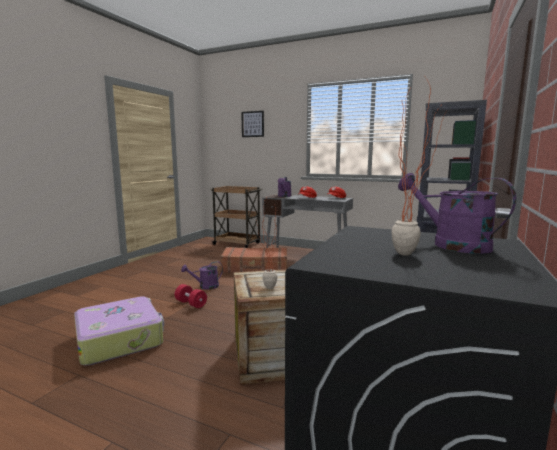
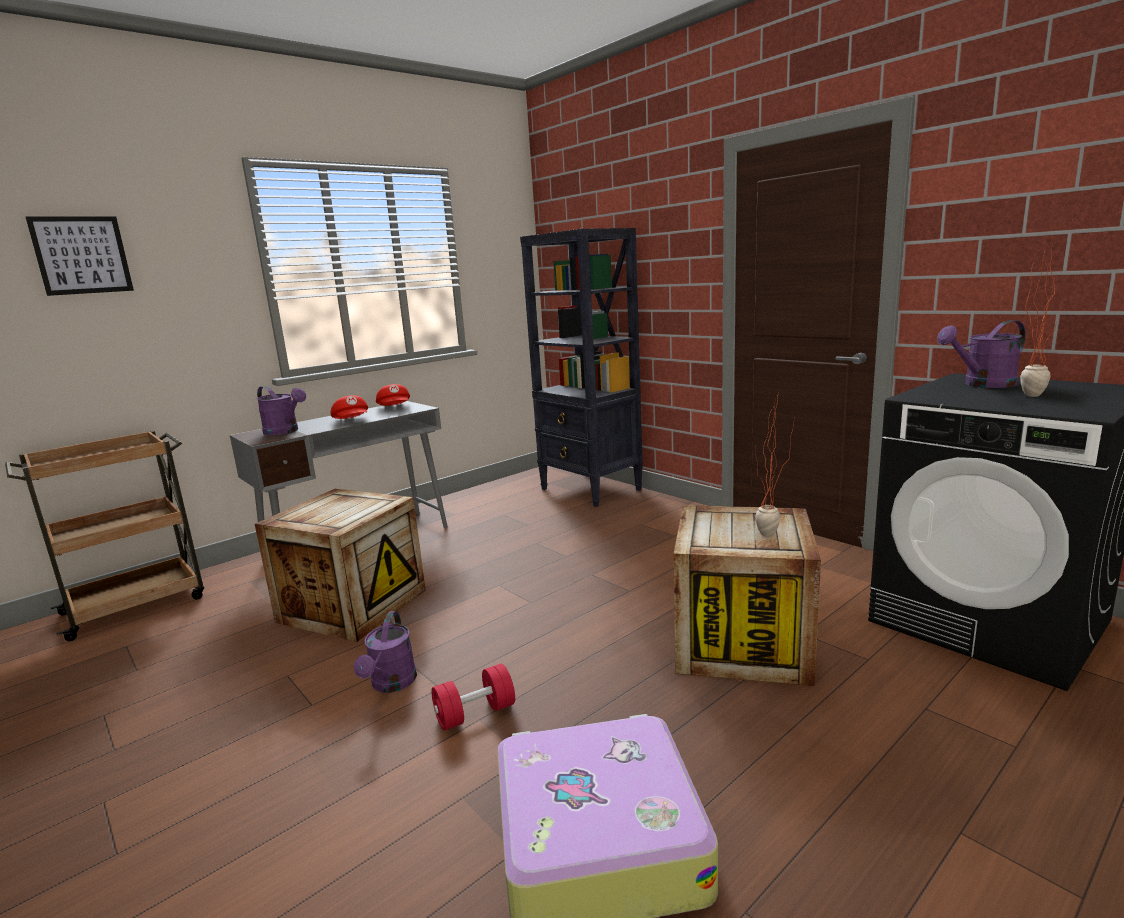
camera: 65 degrees left, 5 degrees up
brown suitcase [220,247,287,273] -> crate [255,489,426,642]

